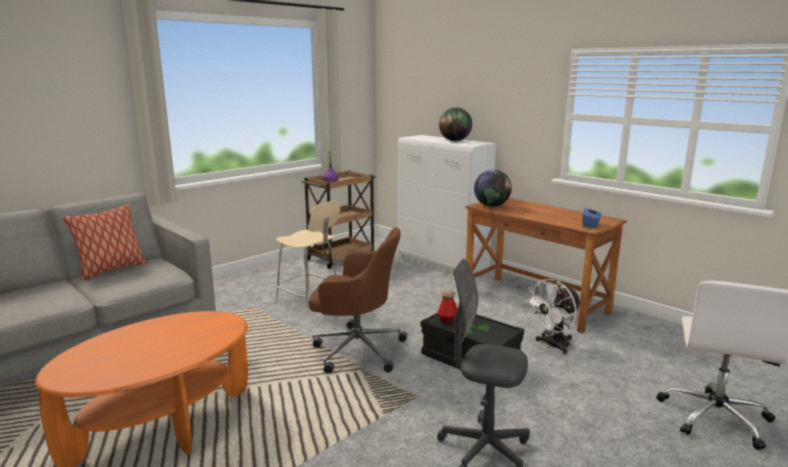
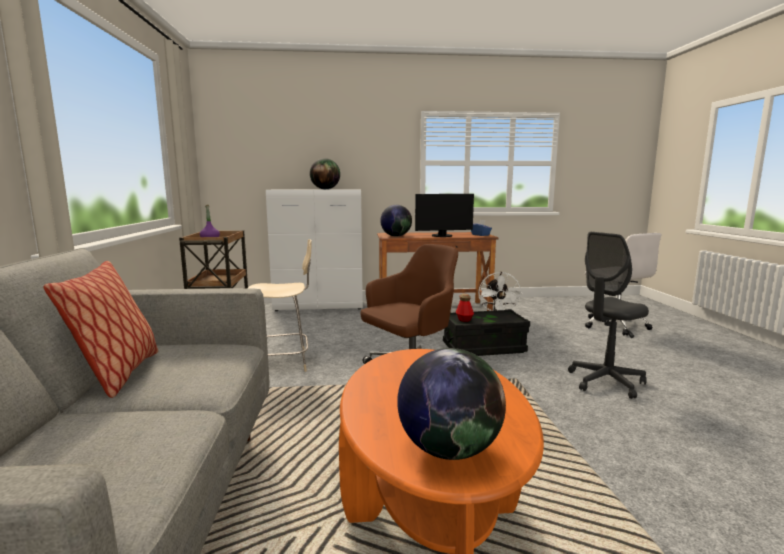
camera: 50 degrees left, 5 degrees down
none -> globe [397,348,506,460]
none -> monitor [415,194,474,237]

